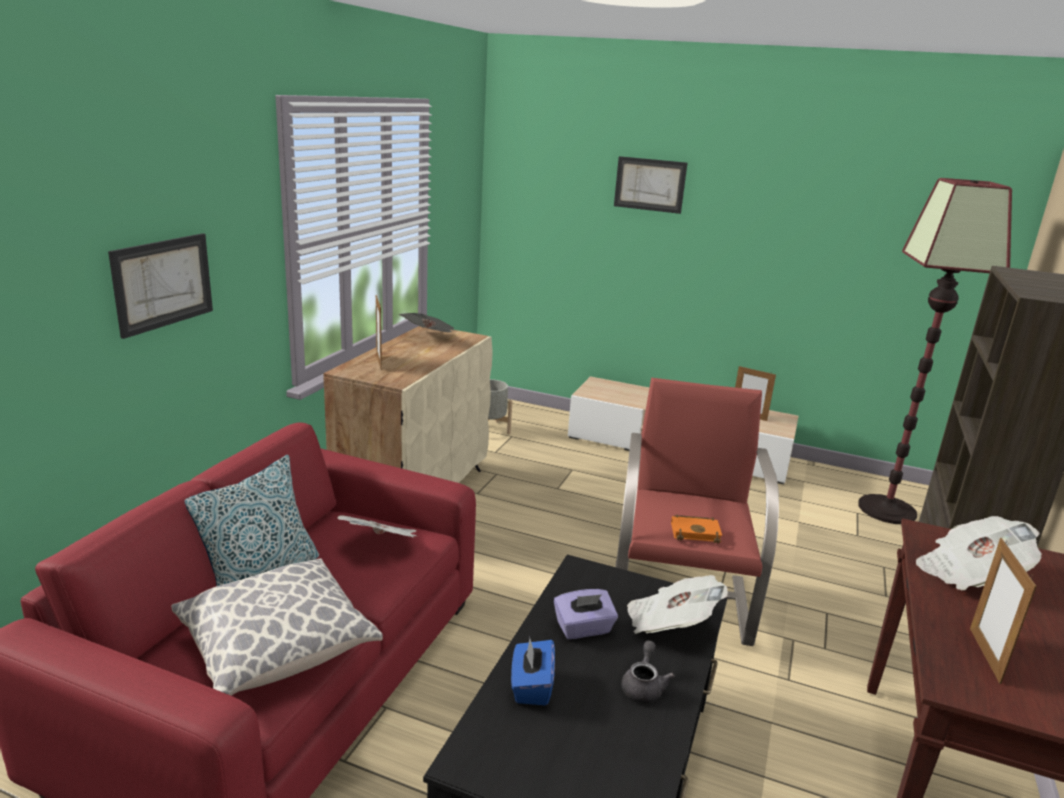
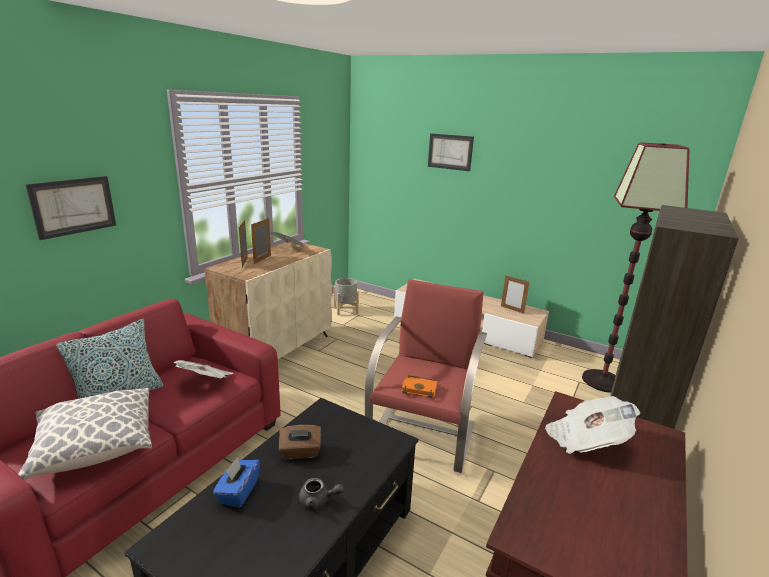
camera: 10 degrees right, 0 degrees up
purple tissue box [554,589,618,639] -> brown tissue box [279,425,321,460]
grey teapot [621,640,675,703] -> grey teapot turned 75 degrees clockwise [299,478,344,509]
newspaper [627,575,728,634] -> none
picture frame [970,538,1037,684] -> picture frame moved to [251,218,271,264]

